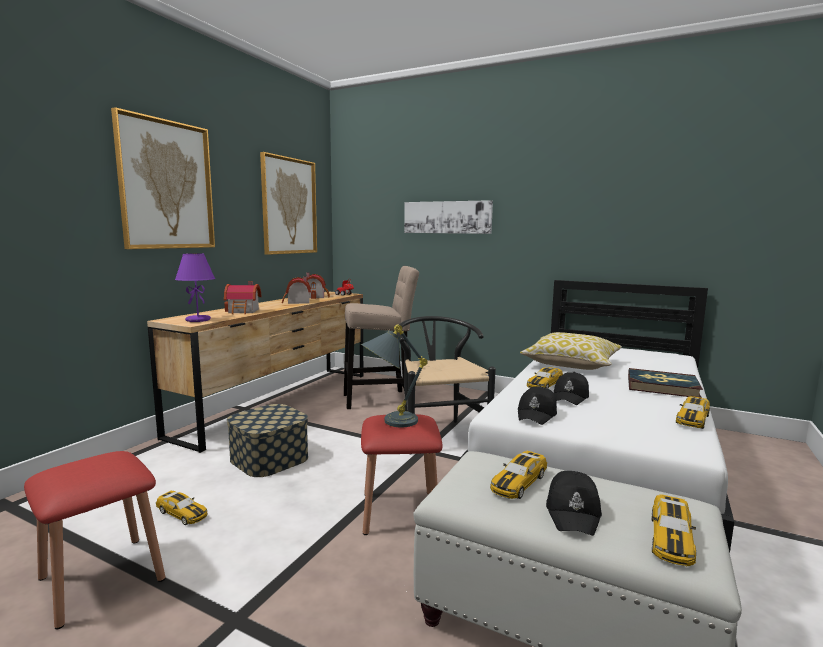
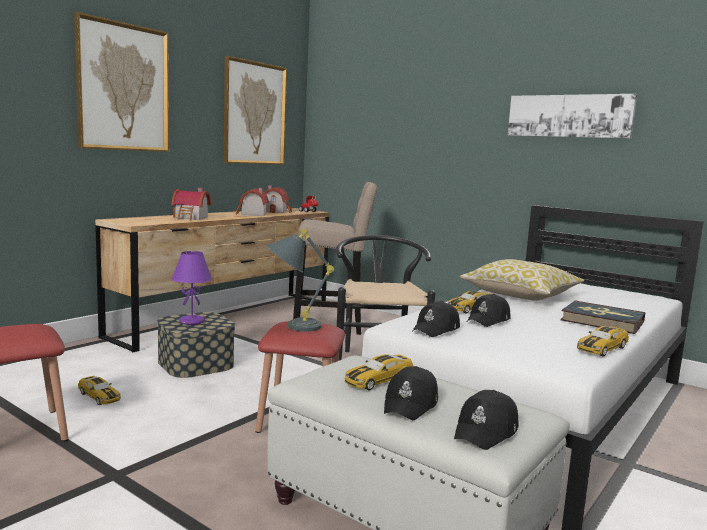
camera: 10 degrees right, 0 degrees up
purple table lamp [175,253,215,322] -> purple table lamp moved to [172,251,212,325]
picture [404,200,493,234] -> picture moved to [508,94,637,139]
toy car [652,494,696,566] -> black cap [454,390,519,450]

